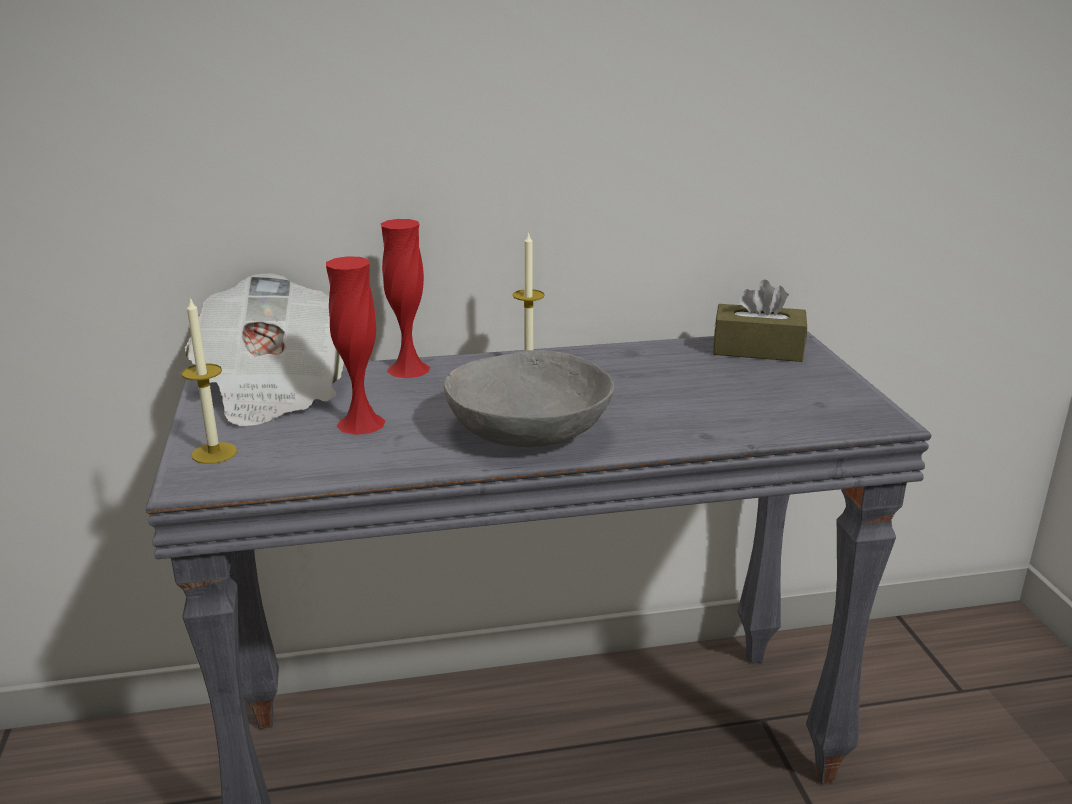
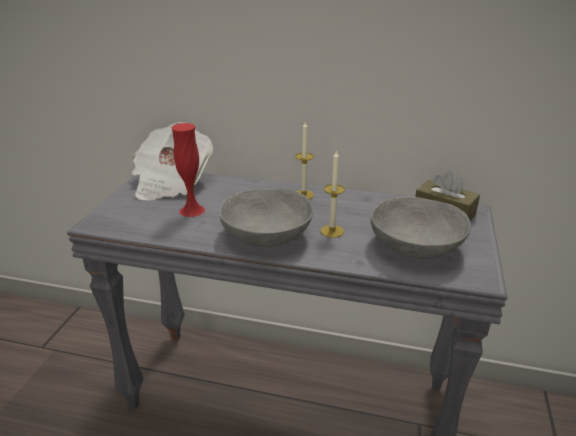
camera: 25 degrees right, 5 degrees up
candle [182,297,237,464] -> candle moved to [321,150,345,238]
red vase [381,219,430,378] -> none
none -> grey bowl [371,197,471,259]

